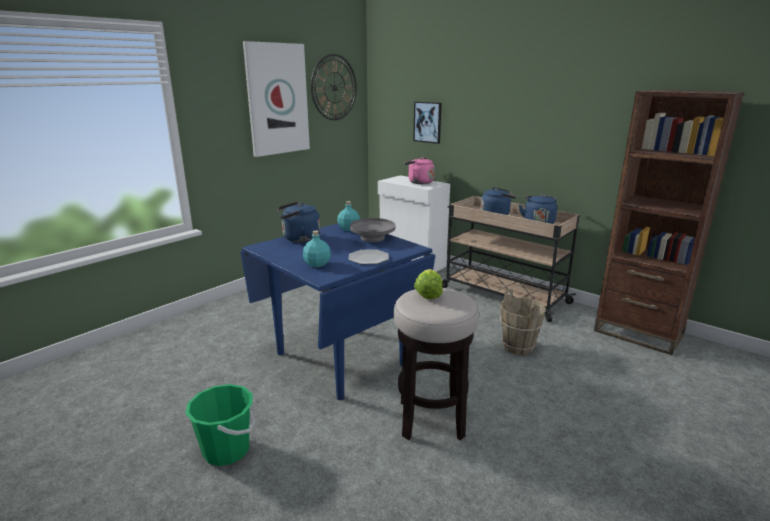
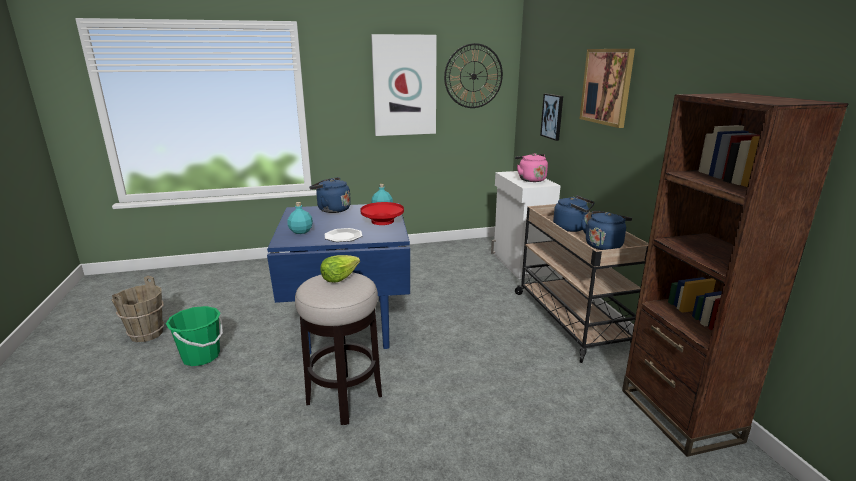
camera: 35 degrees right, 0 degrees up
grey bowl [350,218,396,242] -> red bowl [360,202,404,225]
brown bucket [500,289,546,355] -> brown bucket moved to [112,276,164,342]
none -> picture [580,49,635,128]

